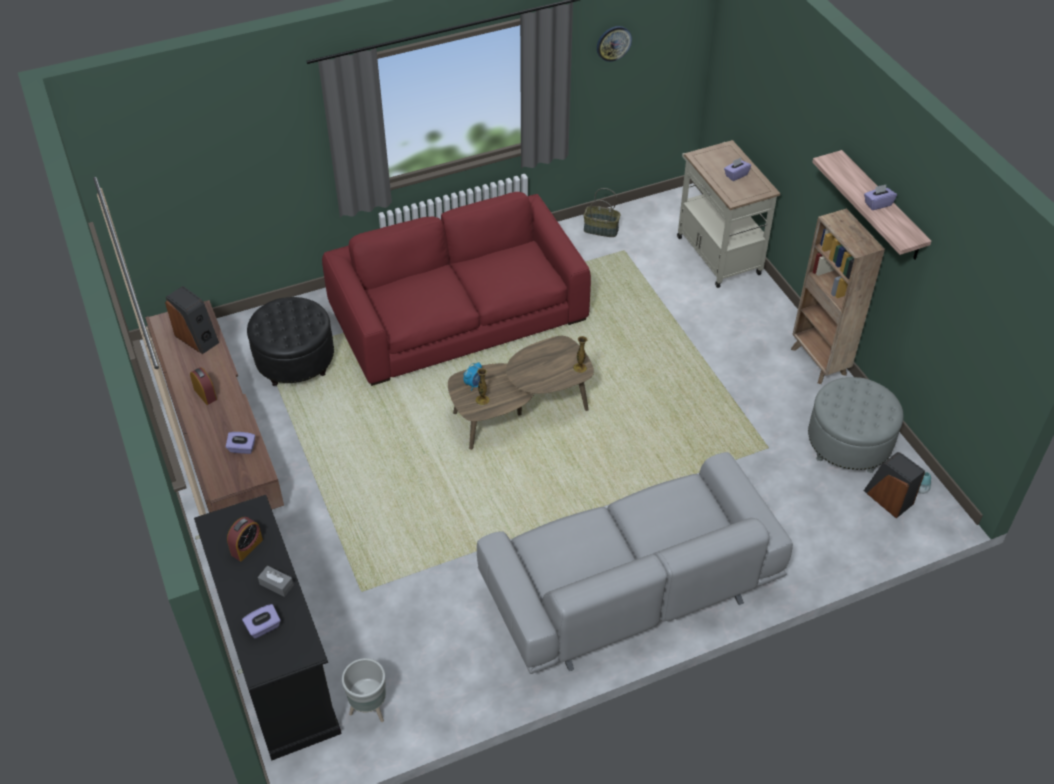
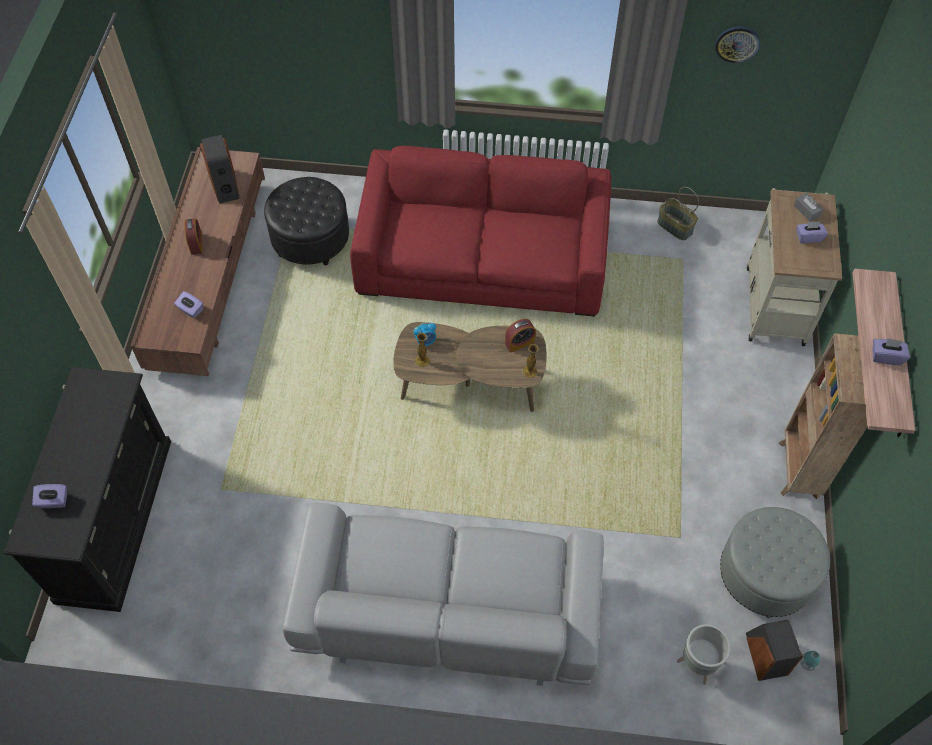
camera: 30 degrees right, 10 degrees up
alarm clock [227,517,263,561] -> alarm clock moved to [505,319,536,353]
grey tissue box [258,566,294,597] -> grey tissue box moved to [794,193,824,222]
grey planter [342,658,386,722] -> grey planter moved to [677,624,731,685]

